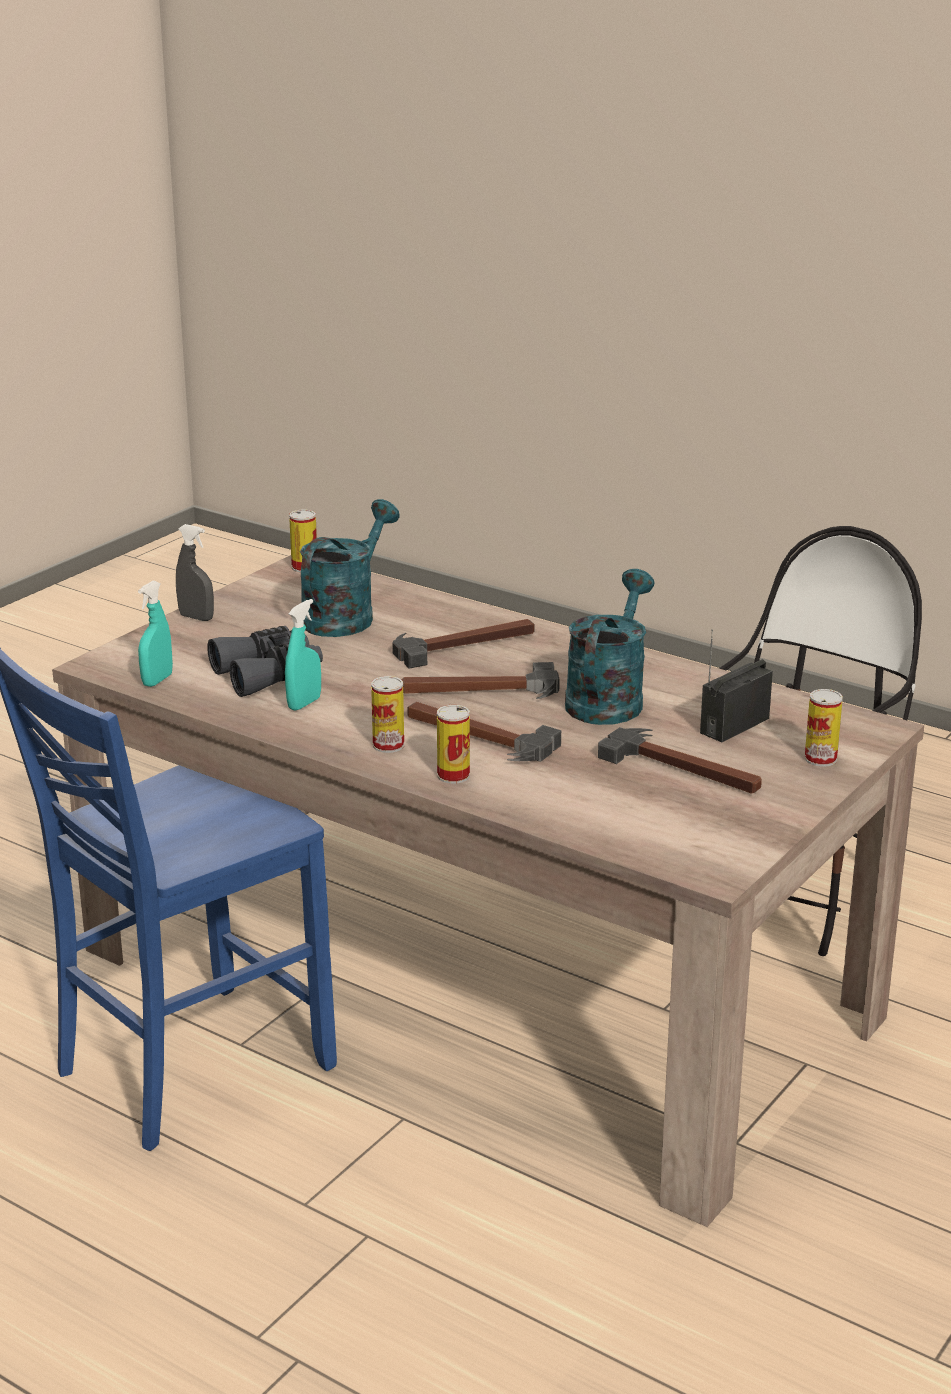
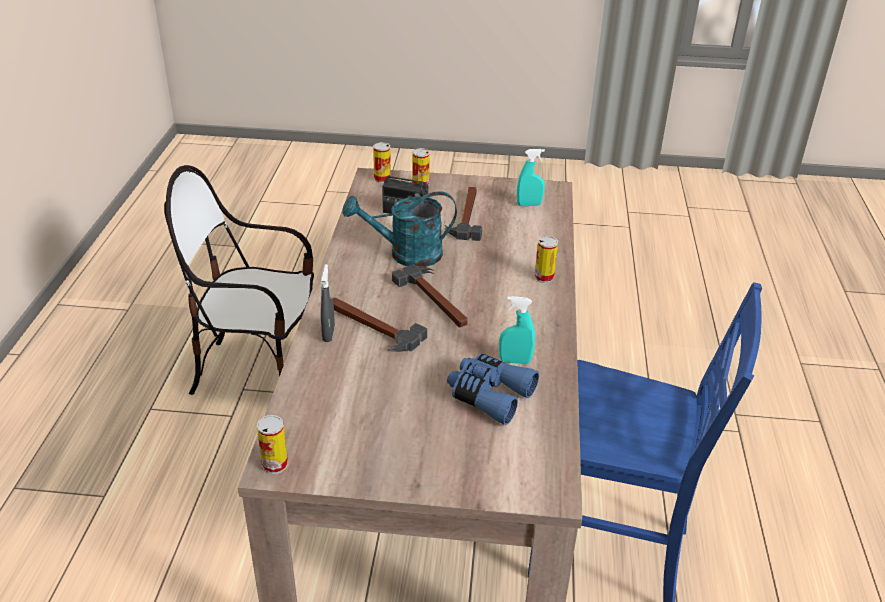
camera: 120 degrees left, 10 degrees up
turquoise spray bottle [138,581,173,687] -> turquoise spray bottle moved to [517,149,545,206]
grey spray bottle [176,524,214,621] -> grey spray bottle moved to [321,264,335,342]
grey binoculars [207,626,323,697] -> blue binoculars [447,353,539,425]
turquoise watering can [300,499,400,637] -> none
can [371,676,404,753] -> can moved to [373,142,391,183]
hammer [407,702,561,762] -> none

